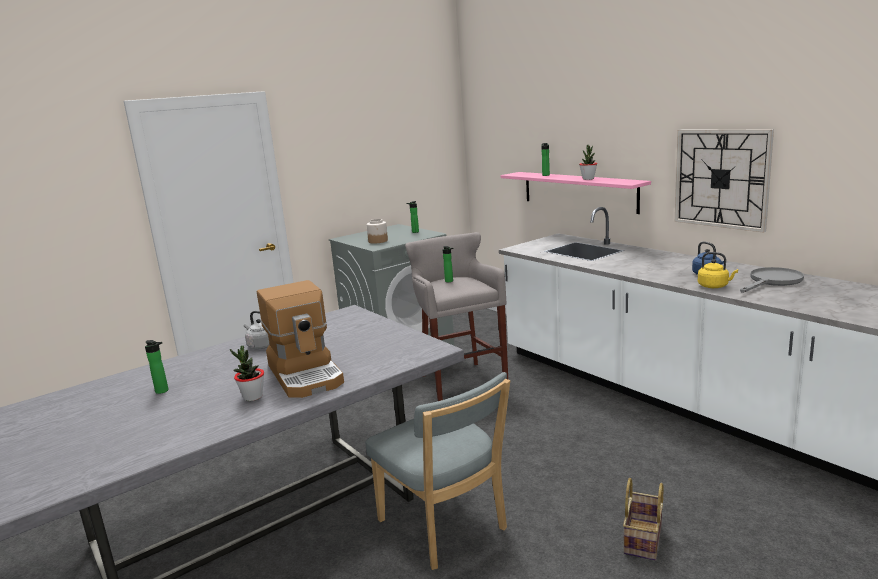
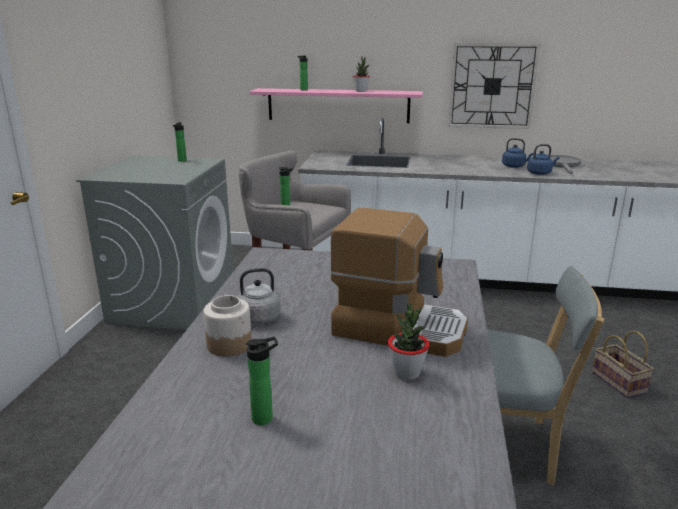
camera: 45 degrees left, 5 degrees up
jar [366,219,388,244] -> jar moved to [203,295,252,357]
yellow kettle [698,252,738,288] -> blue kettle [527,144,559,175]

